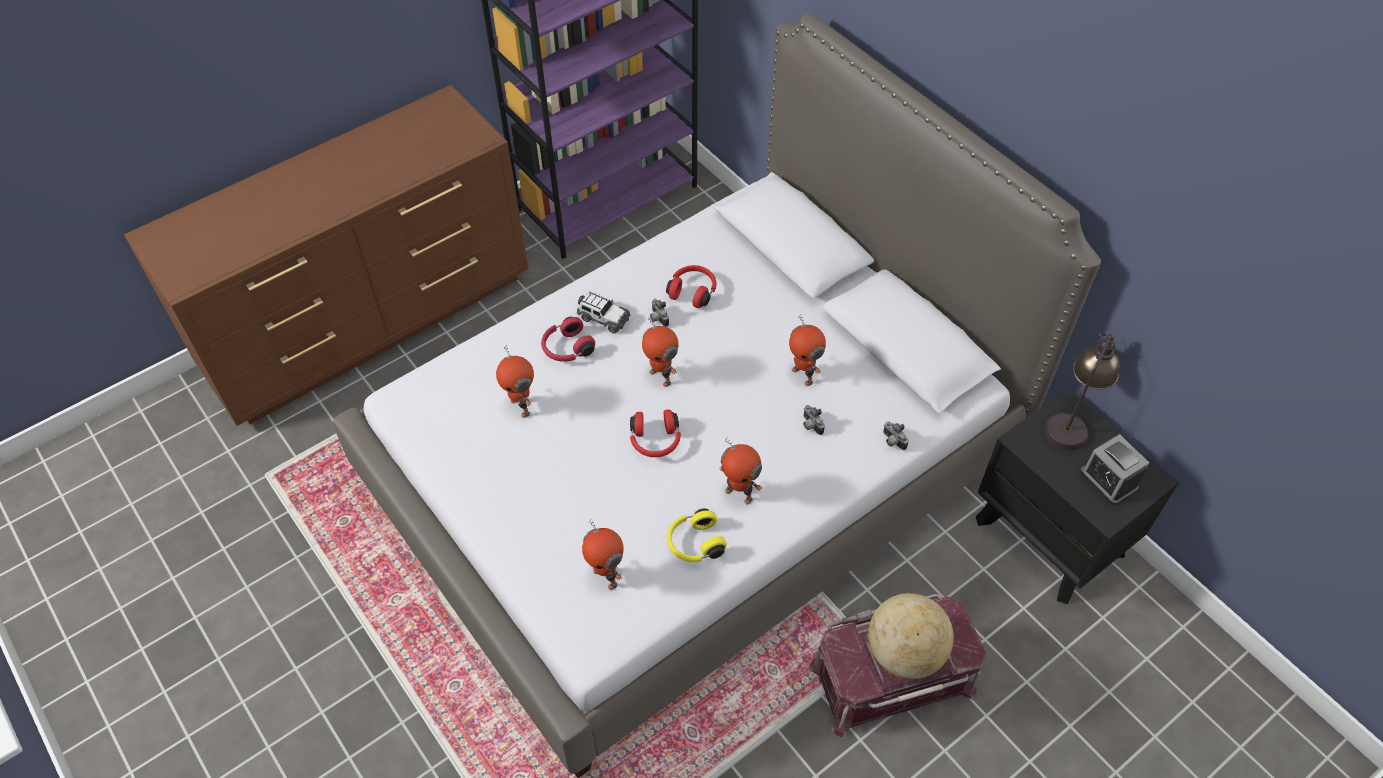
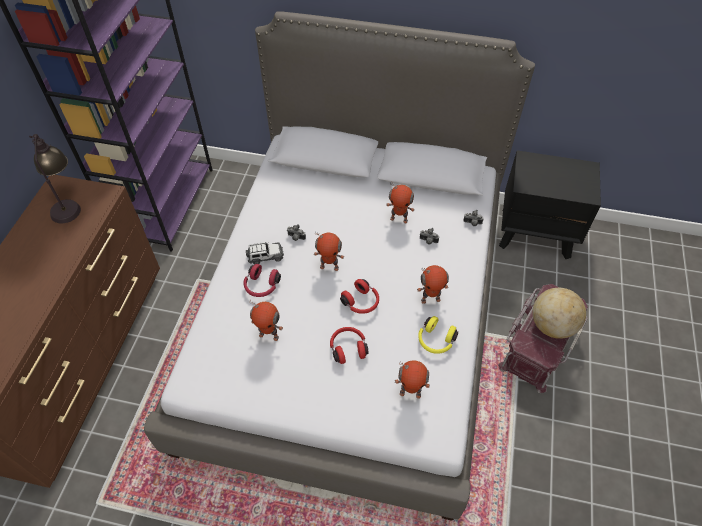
camera: 40 degrees left, 0 degrees up
red headphones [666,265,717,308] -> red headphones moved to [330,327,369,364]
table lamp [1044,332,1120,451] -> table lamp moved to [29,134,81,223]
alarm clock [1080,434,1149,505] -> none

